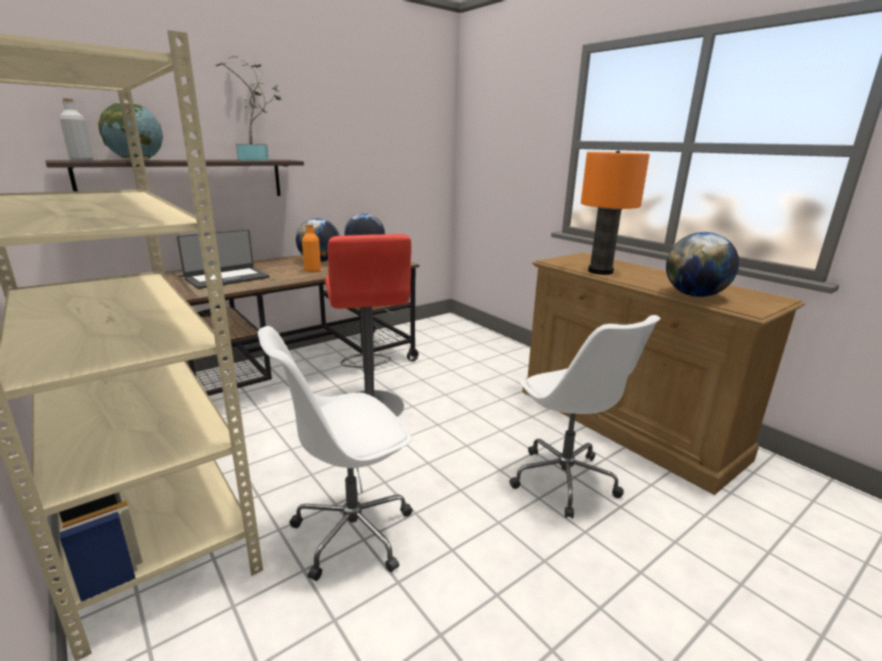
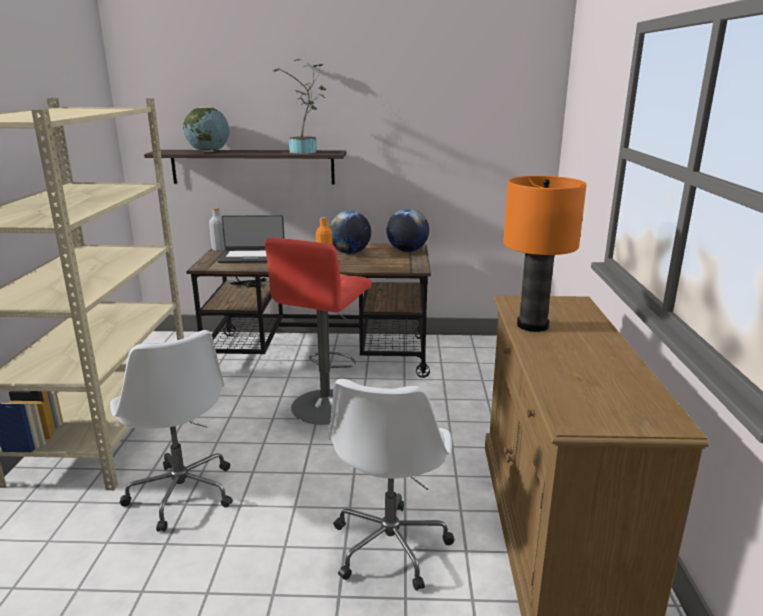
camera: 40 degrees right, 0 degrees up
grey bottle [60,98,93,161] -> grey bottle moved to [209,208,225,252]
white office chair [258,326,413,581] -> white office chair turned 135 degrees counterclockwise [110,330,233,532]
globe [666,232,739,297] -> none

